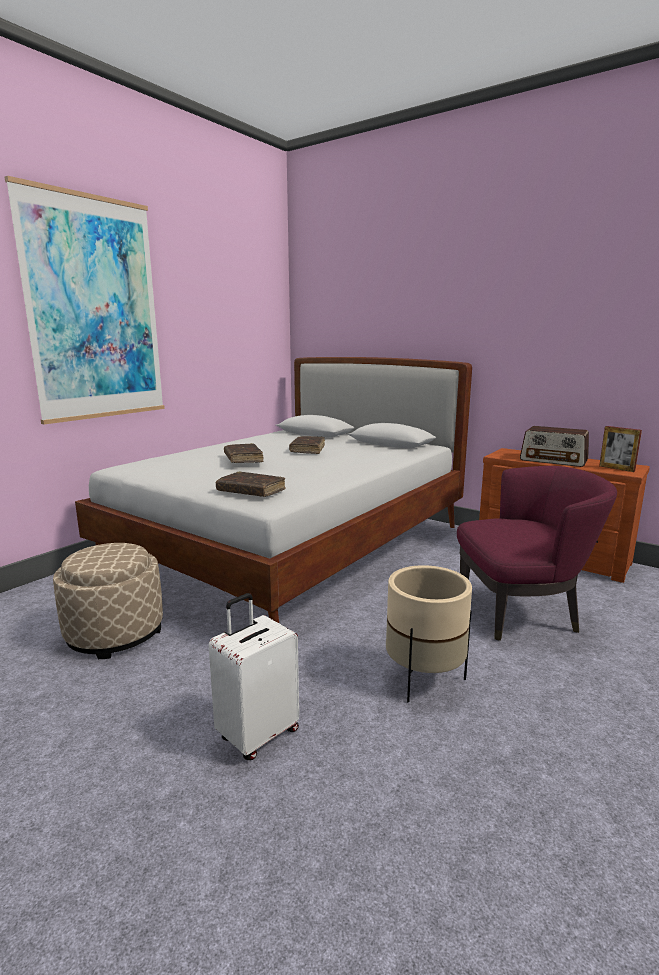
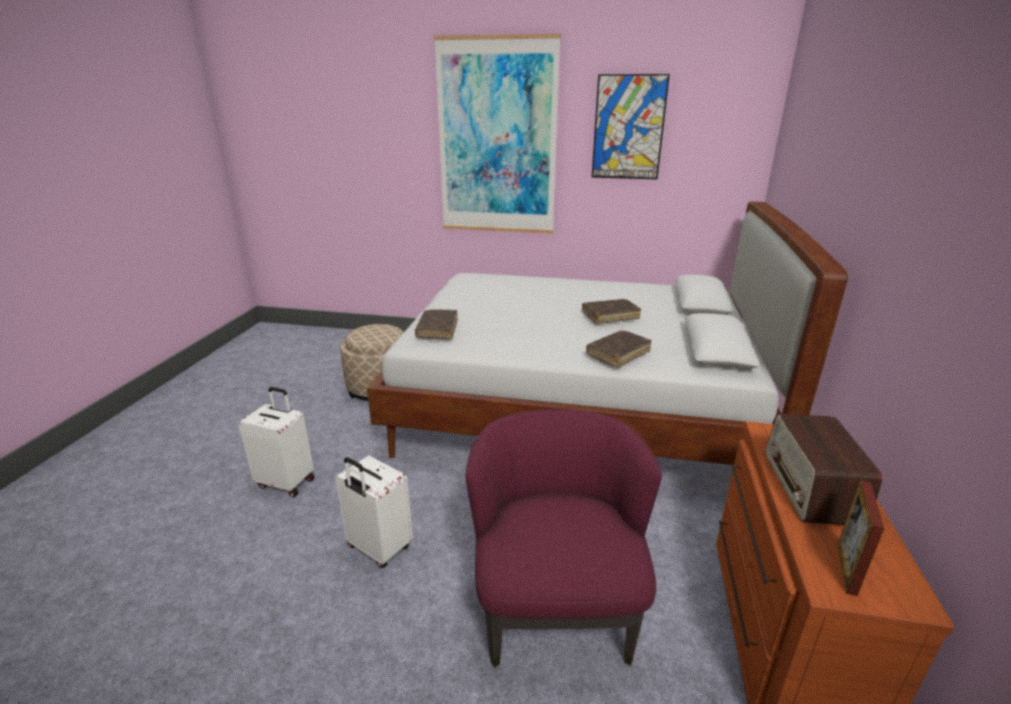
camera: 65 degrees right, 10 degrees up
brown book [224,443,264,463] -> brown book moved to [586,331,652,368]
beige planter [386,565,472,703] -> white suitcase [335,455,413,568]
purple armchair [457,466,617,641] -> purple armchair turned 150 degrees counterclockwise [466,409,662,668]
none -> picture [591,74,670,179]

